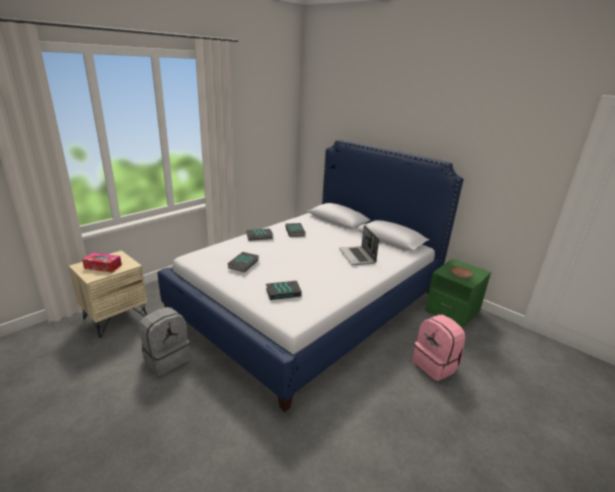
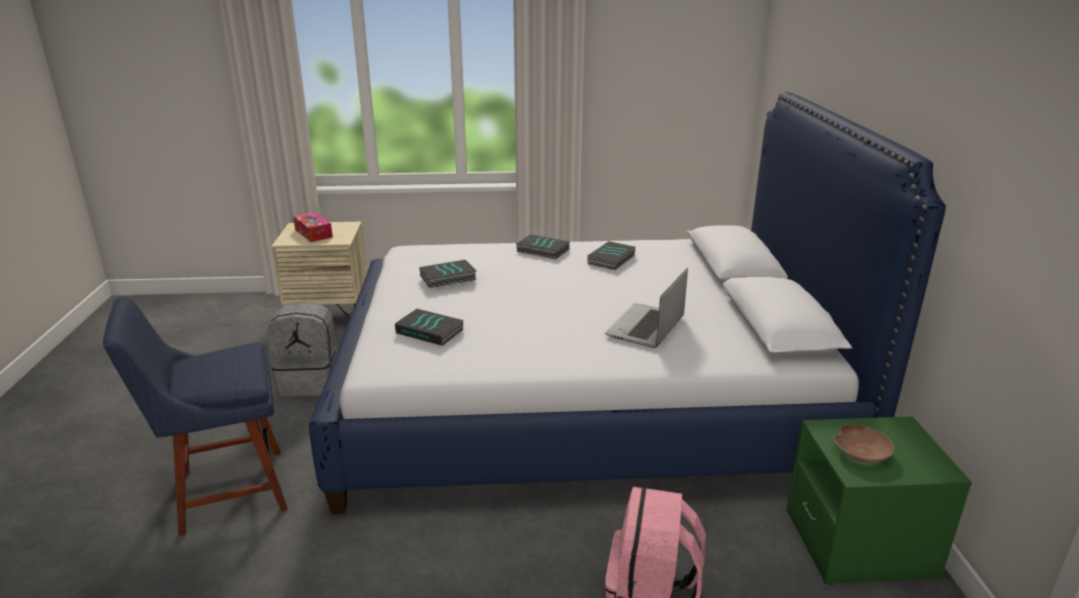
camera: 45 degrees right, 0 degrees up
none -> blue chair [103,296,287,536]

